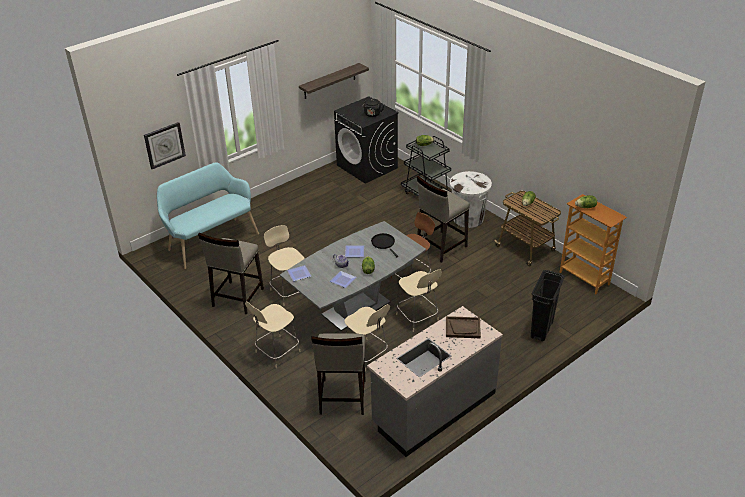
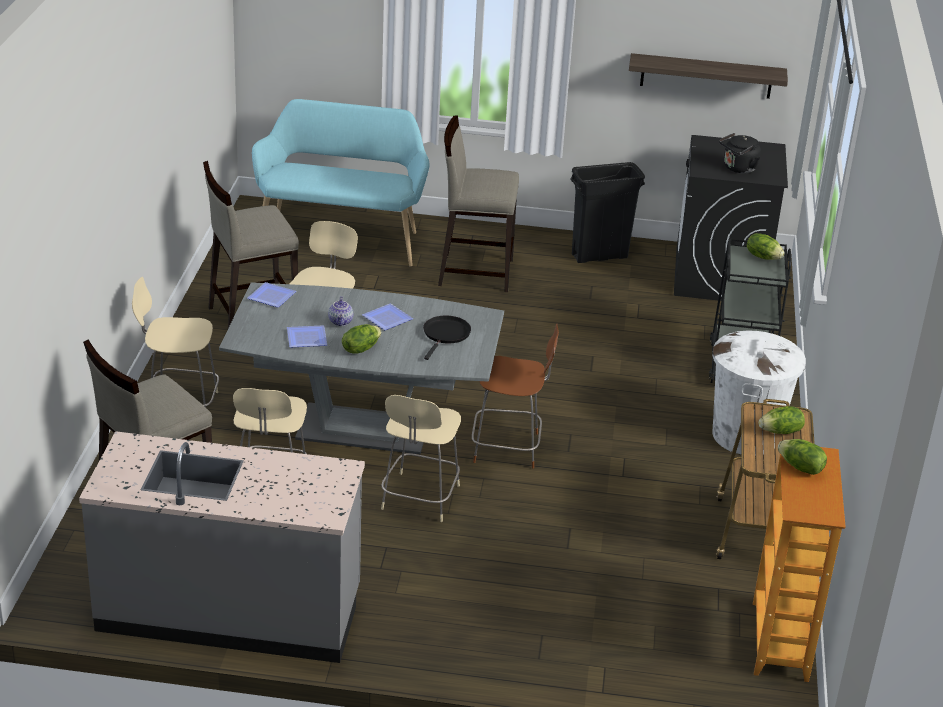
camera: 45 degrees right, 5 degrees down
wall clock [144,122,186,169] -> none
beige stool [417,176,470,263] -> beige stool moved to [438,115,519,292]
brown tray [446,316,481,338] -> none
black trash can [531,270,565,341] -> black trash can moved to [570,162,645,263]

